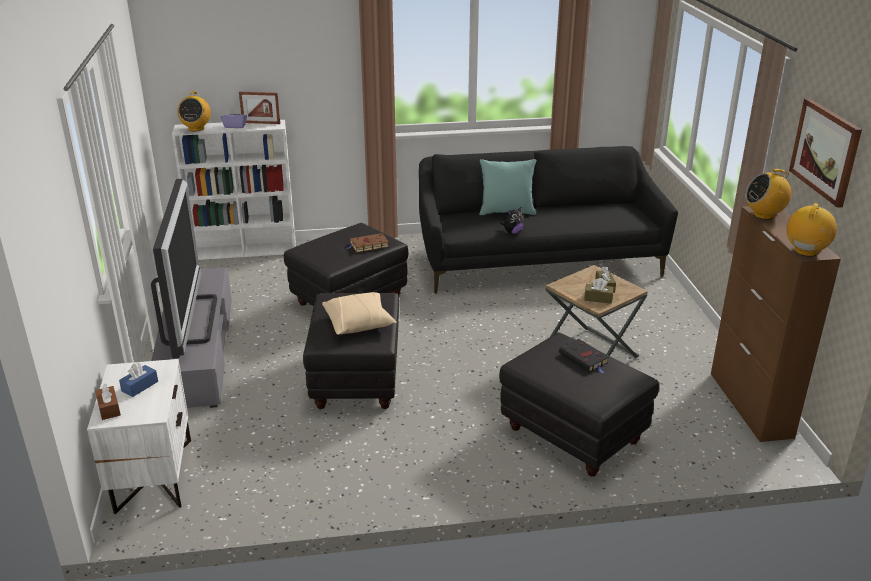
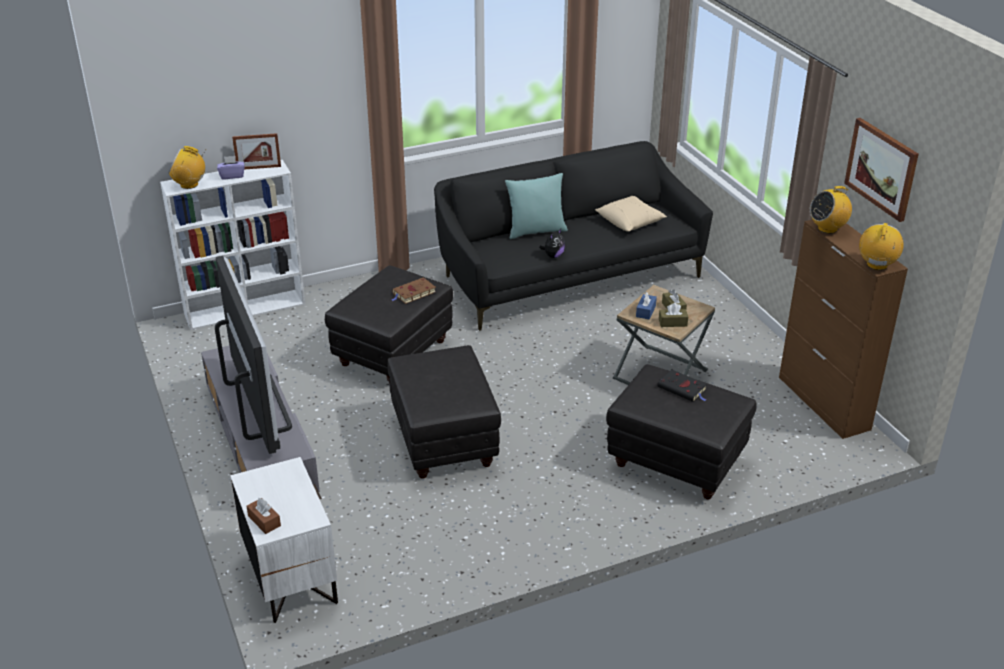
camera: 15 degrees left, 5 degrees up
blue tissue box [119,363,158,397] -> blue tissue box moved to [636,292,657,320]
radio [177,92,211,132] -> radio turned 105 degrees clockwise [168,146,206,189]
beige pillow [322,292,397,335] -> beige pillow moved to [595,196,667,232]

